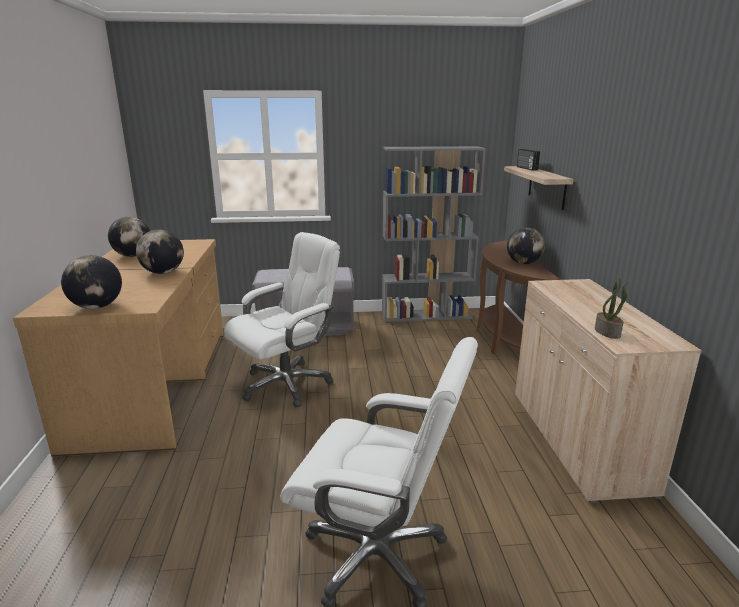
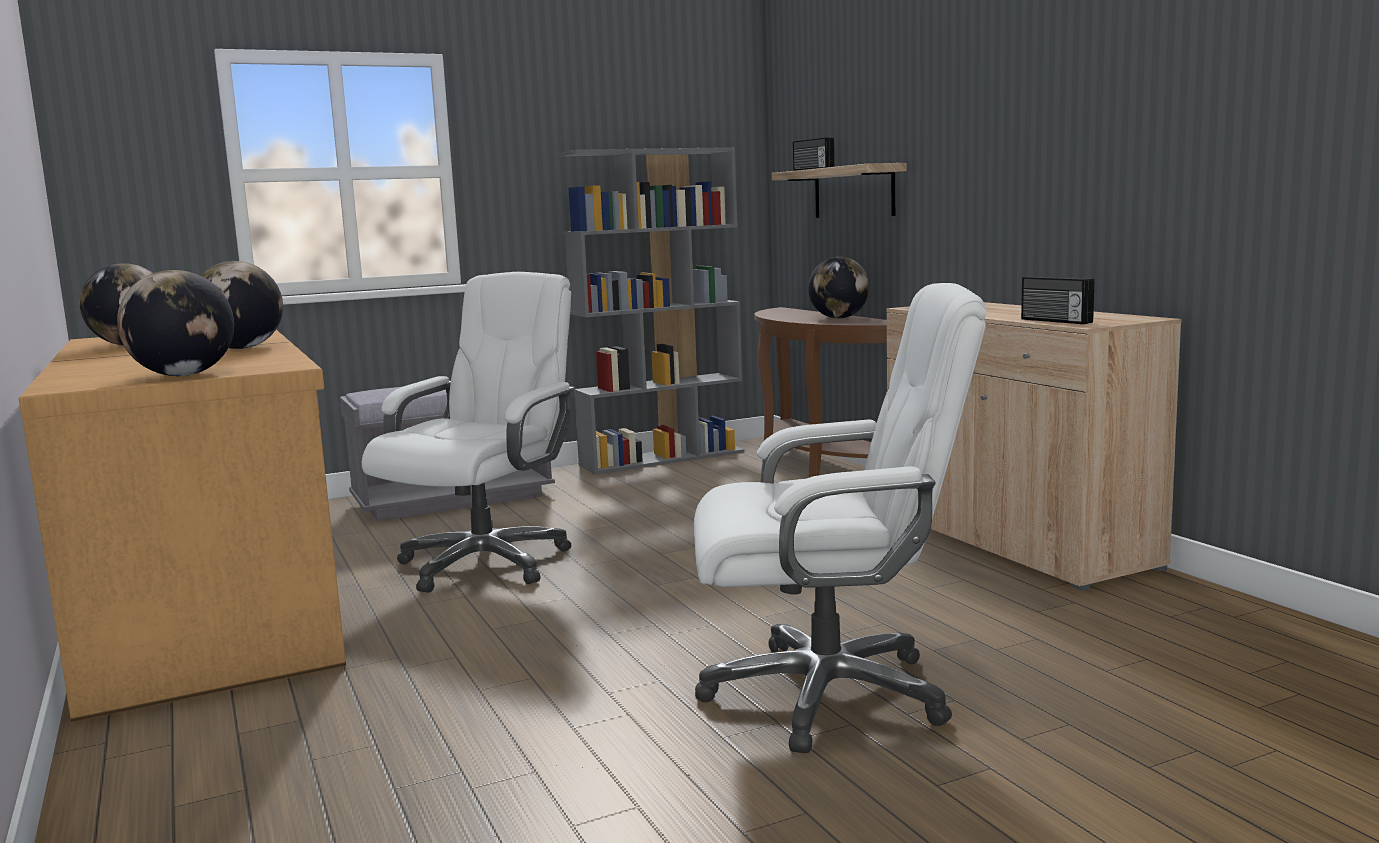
camera: 20 degrees left, 10 degrees down
potted plant [595,278,630,339] -> radio [1021,276,1094,324]

